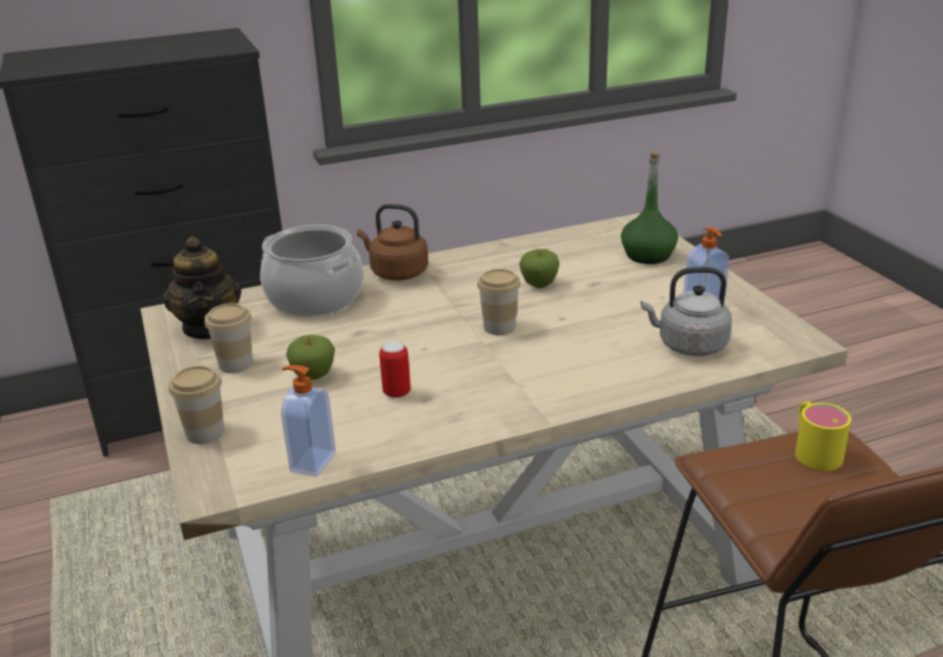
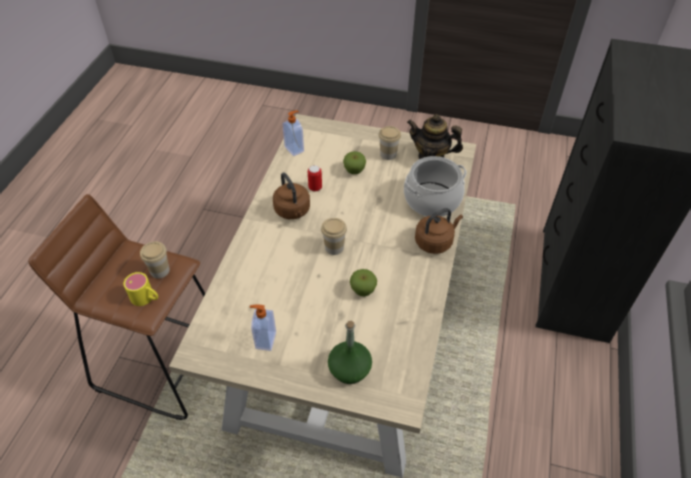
camera: 125 degrees right, 20 degrees up
cup [169,366,224,444] -> cup moved to [140,241,170,279]
grey kettle [641,267,732,356] -> none
none -> brown kettle [273,173,310,219]

